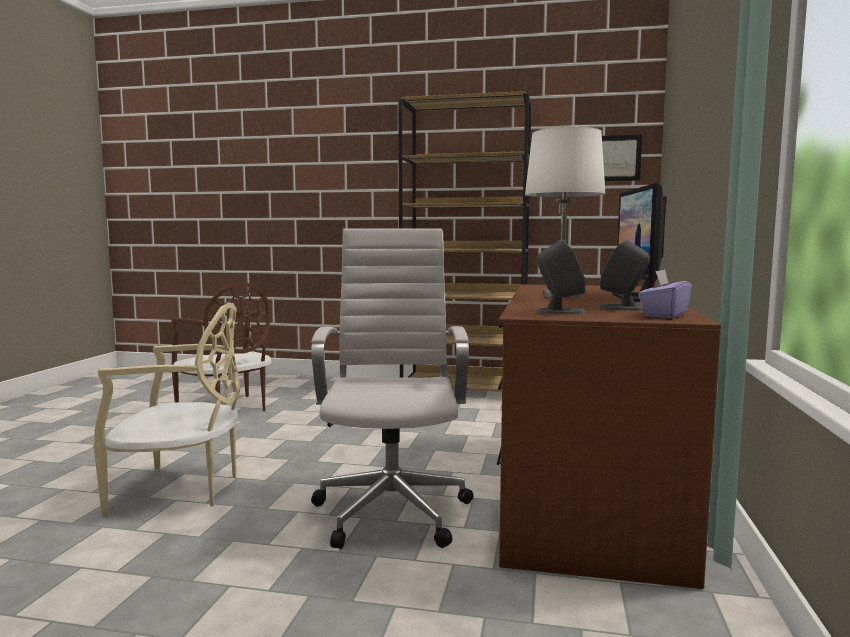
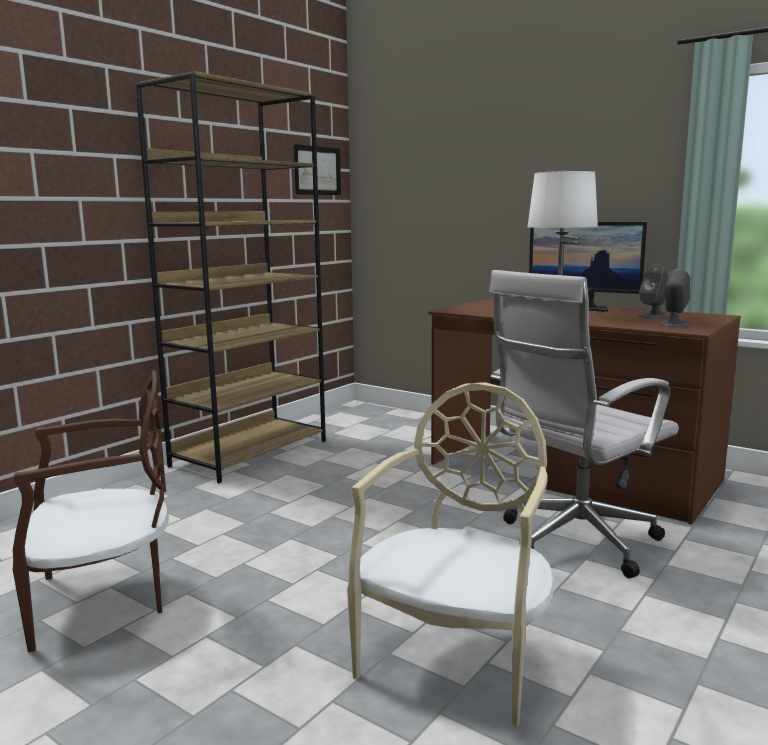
camera: 65 degrees left, 5 degrees up
white office chair [311,228,473,549] -> white office chair turned 60 degrees counterclockwise [489,270,679,579]
purple tissue box [638,270,692,318] -> none

